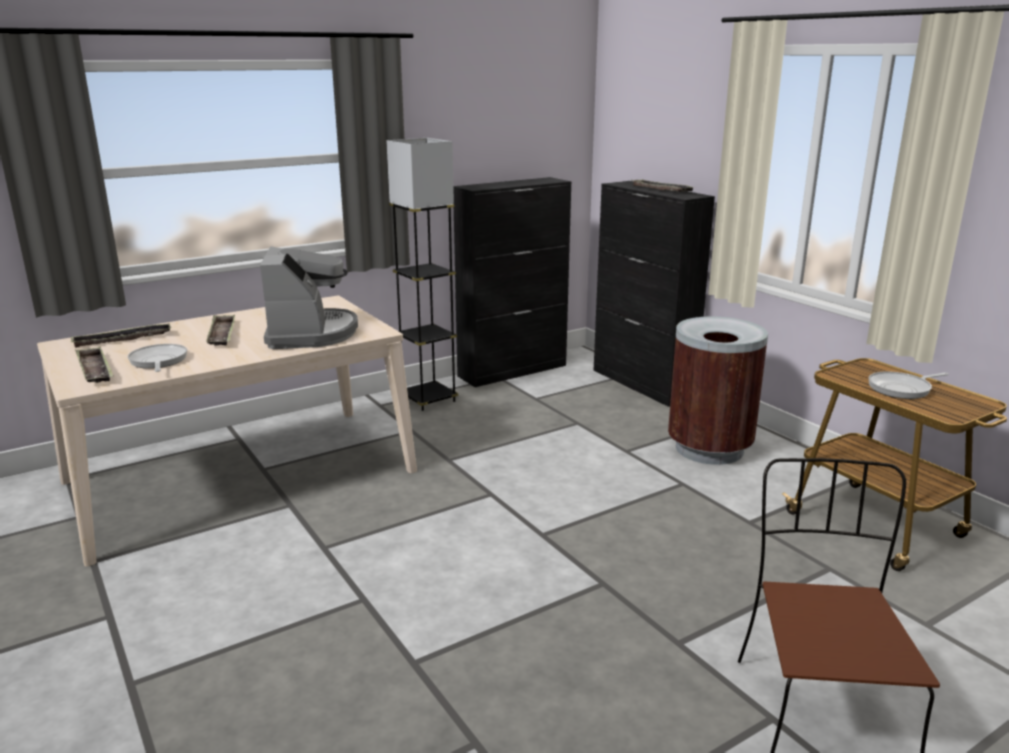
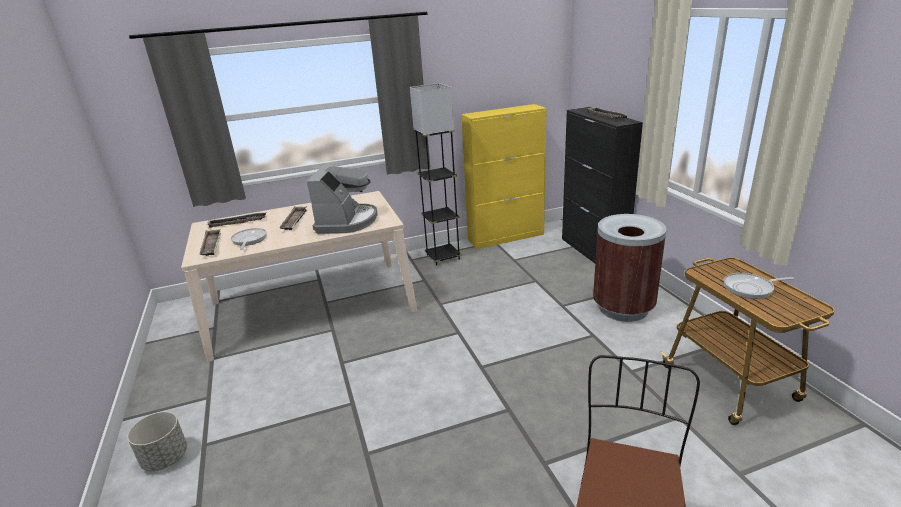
camera: 15 degrees right, 5 degrees up
black cabinet [453,177,571,387] -> yellow cabinet [461,104,547,249]
none -> grey planter [127,412,187,471]

